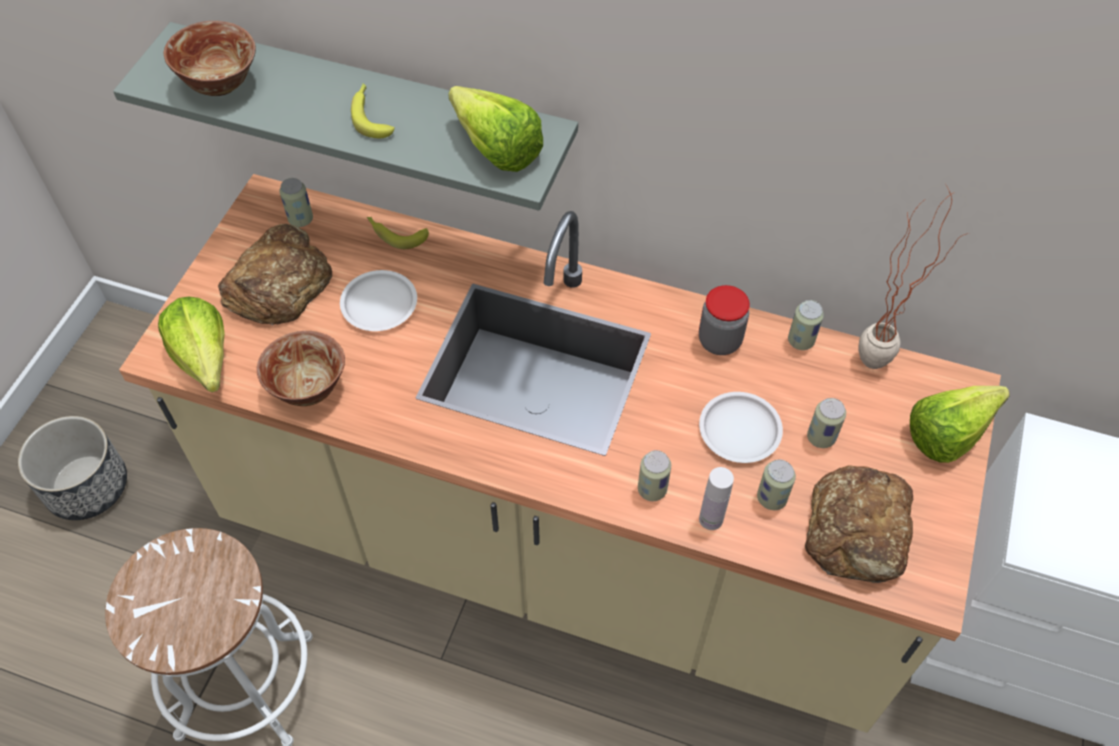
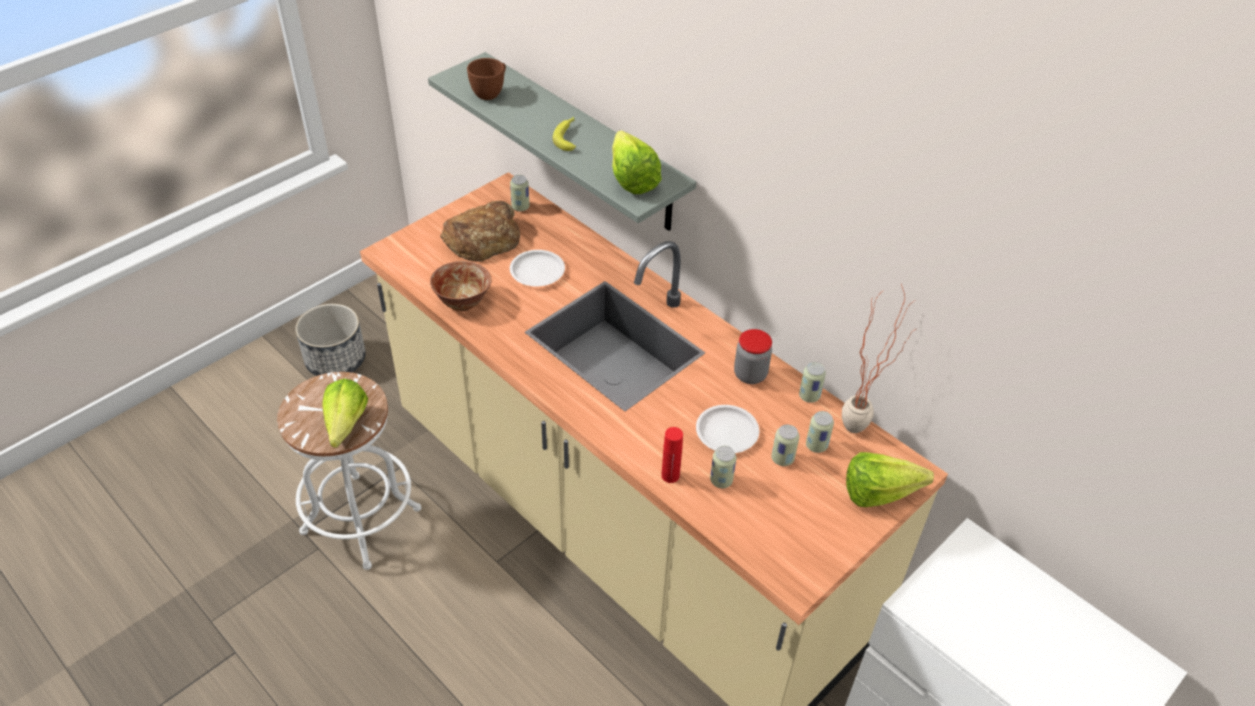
camera: 25 degrees right, 10 degrees down
lettuce [158,297,225,392] -> lettuce moved to [322,378,368,448]
bowl [164,21,256,96] -> brown cup [467,58,506,100]
banana [367,217,429,249] -> none
can [638,450,671,501] -> can moved to [806,411,834,453]
white bottle [699,467,734,530] -> red bottle [661,427,683,483]
bread [805,465,913,583] -> none

